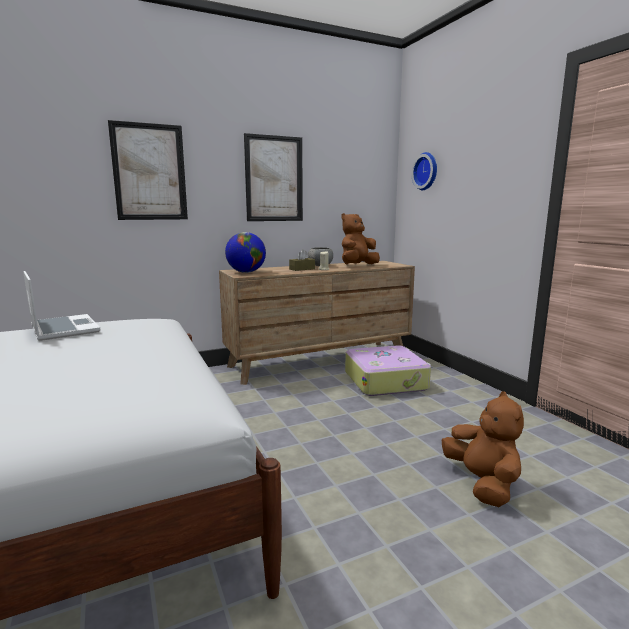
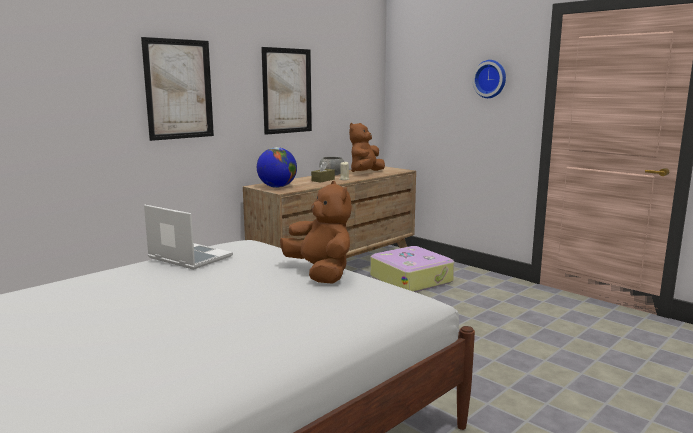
camera: 20 degrees left, 0 degrees up
wall clock [411,152,437,190] -> wall clock moved to [472,60,506,98]
brown plush toy [442,391,524,507] -> brown plush toy moved to [280,181,352,284]

